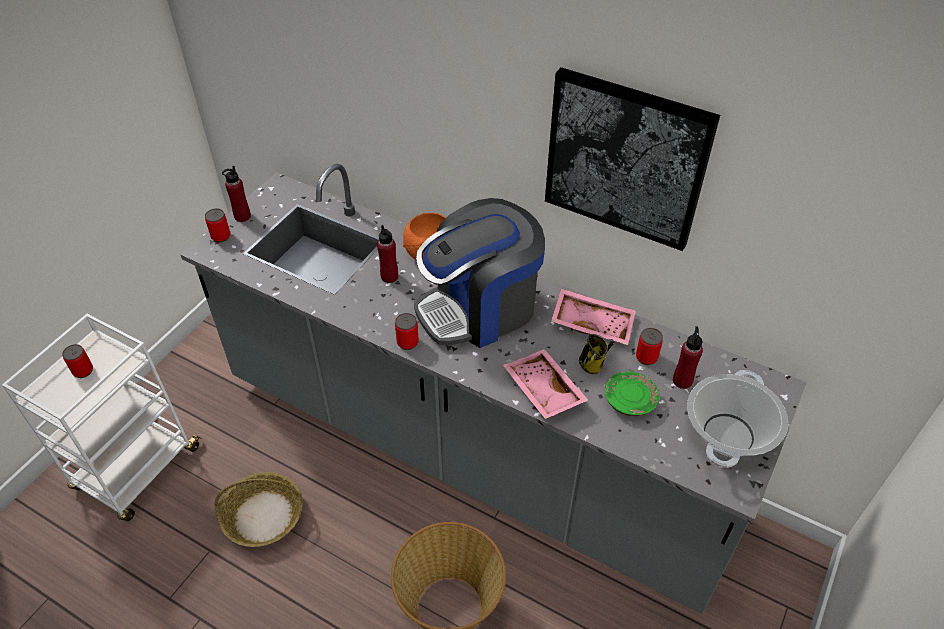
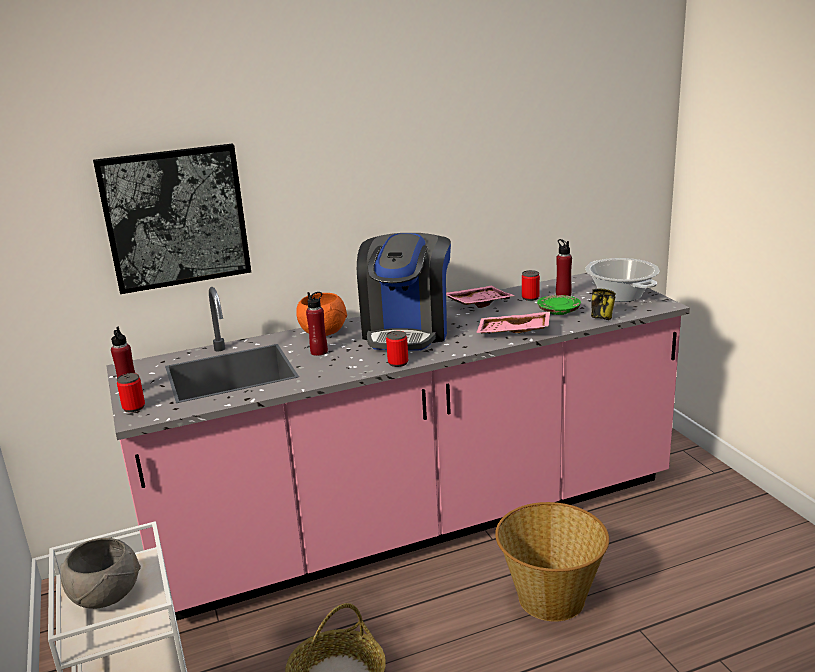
camera: 50 degrees left, 25 degrees down
can [62,344,93,378] -> grey bowl [60,537,141,609]
grey counter [180,164,807,614] -> pink counter [106,273,690,620]
picture [545,67,720,251] -> picture moved to [93,144,251,294]
mug [579,334,614,374] -> mug moved to [591,289,616,320]

